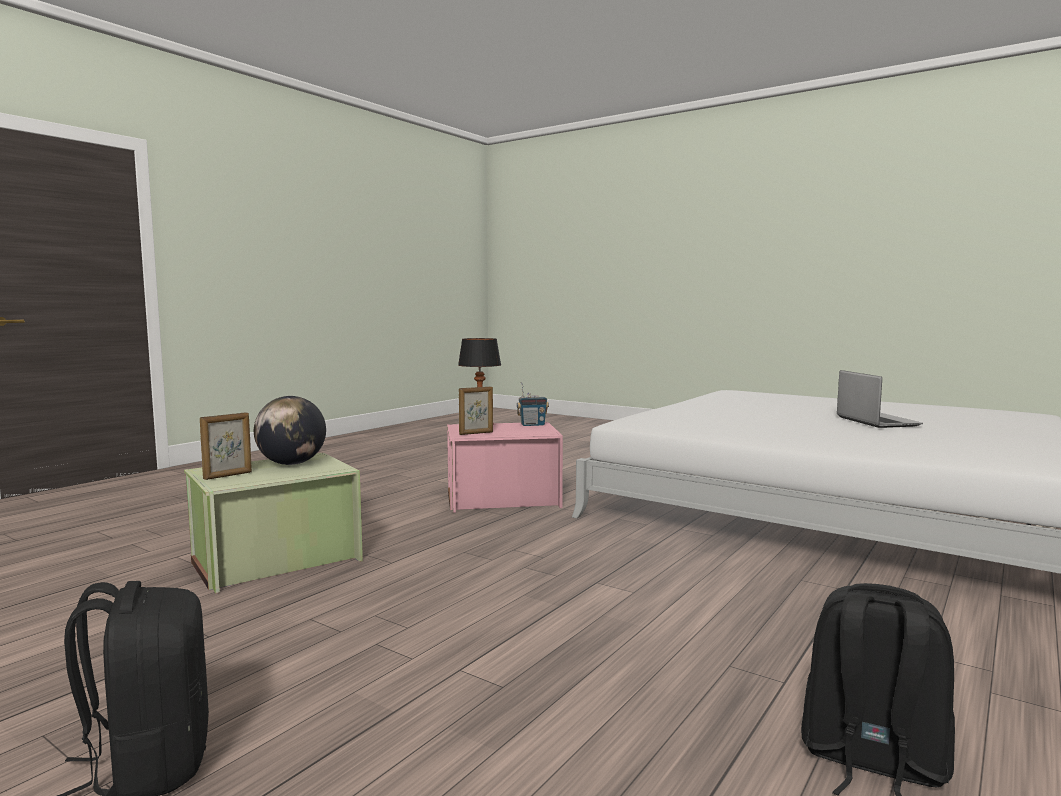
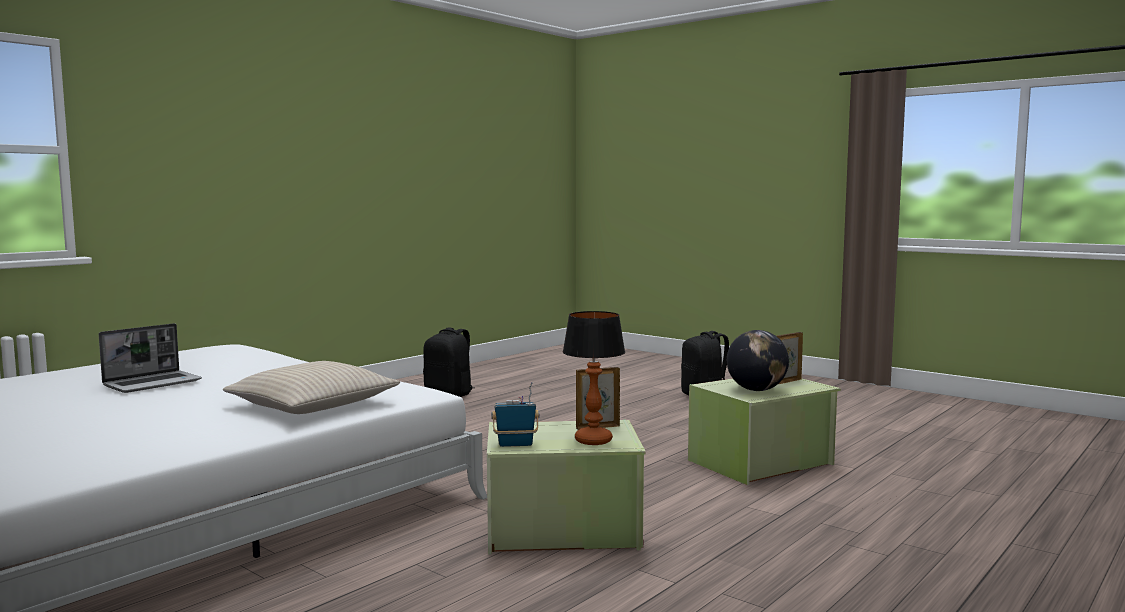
camera: 175 degrees left, 0 degrees up
pink storage box [447,422,563,513] -> green storage box [487,420,646,555]
laptop [837,370,923,428] -> laptop turned 135 degrees counterclockwise [99,323,202,393]
none -> beige pillow [223,361,400,414]

